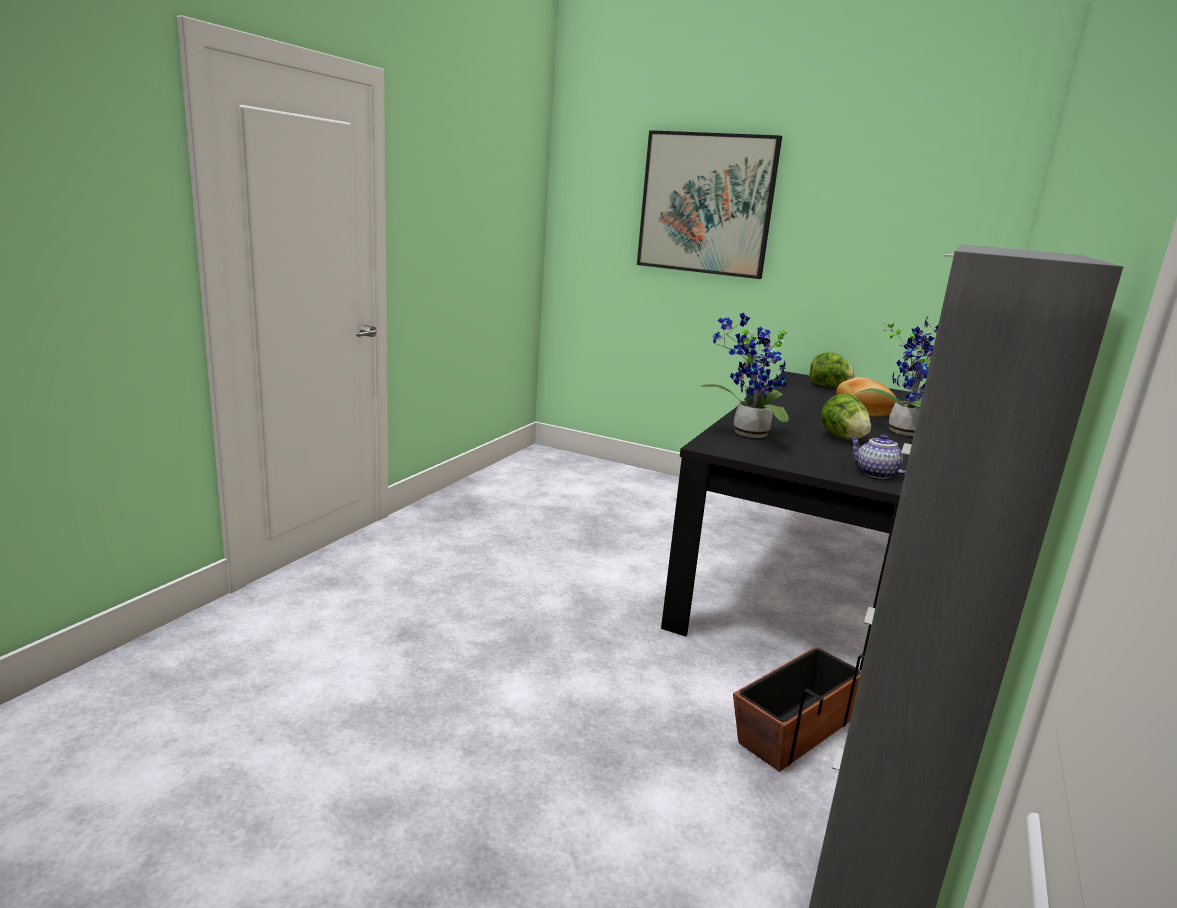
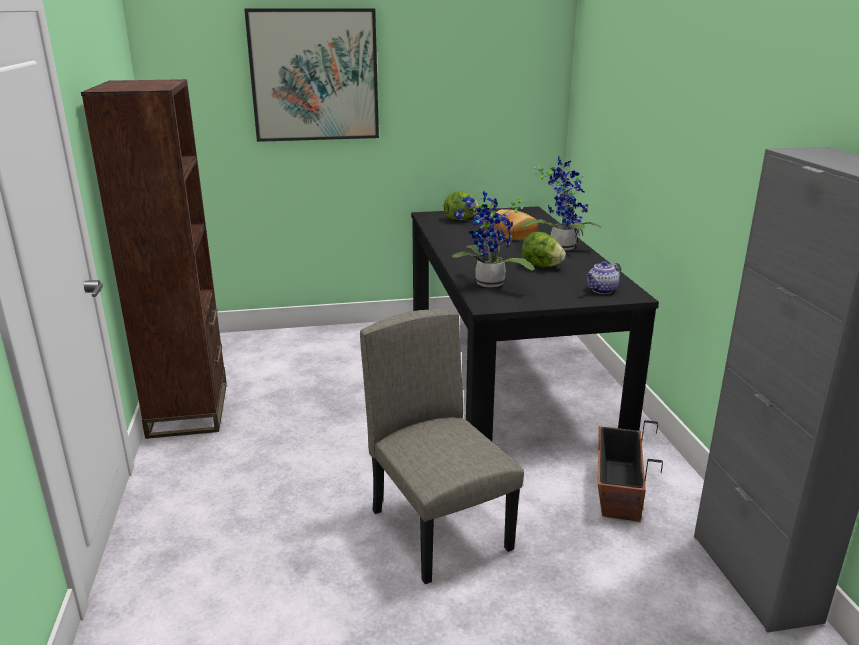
camera: 35 degrees left, 5 degrees up
teapot [850,434,906,479] -> teapot turned 45 degrees counterclockwise [586,261,621,294]
none -> brown bookcase [81,79,227,439]
none -> beige chair [360,309,524,584]

